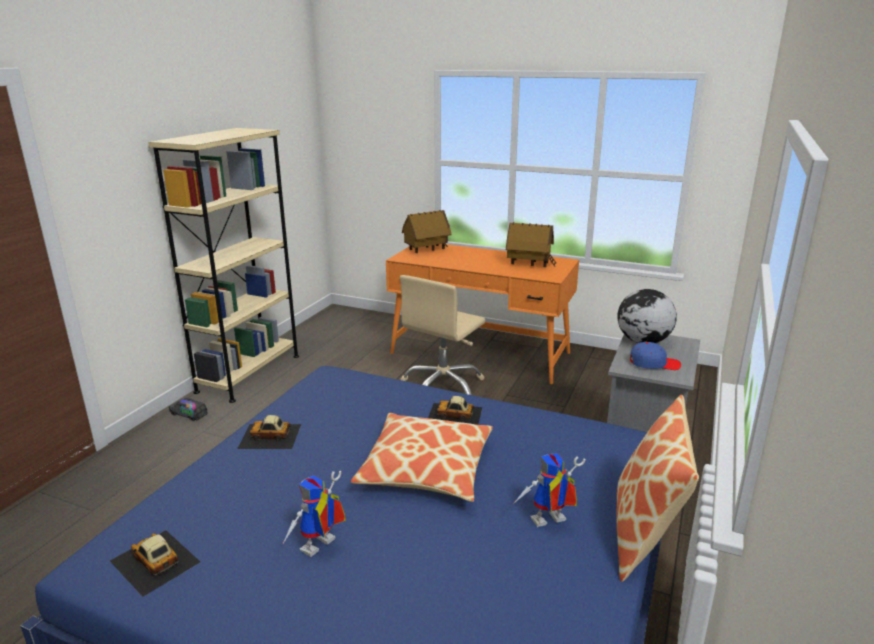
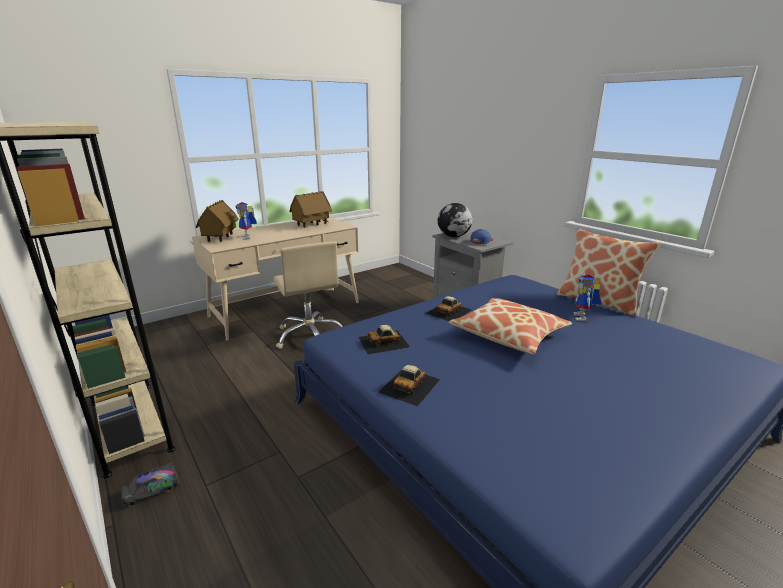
camera: 60 degrees left, 0 degrees up
toy car [110,530,200,597] -> toy car moved to [358,325,410,354]
toy robot [282,471,346,557] -> toy robot moved to [235,202,257,240]
orange desk [386,244,579,384] -> beige desk [192,217,359,341]

